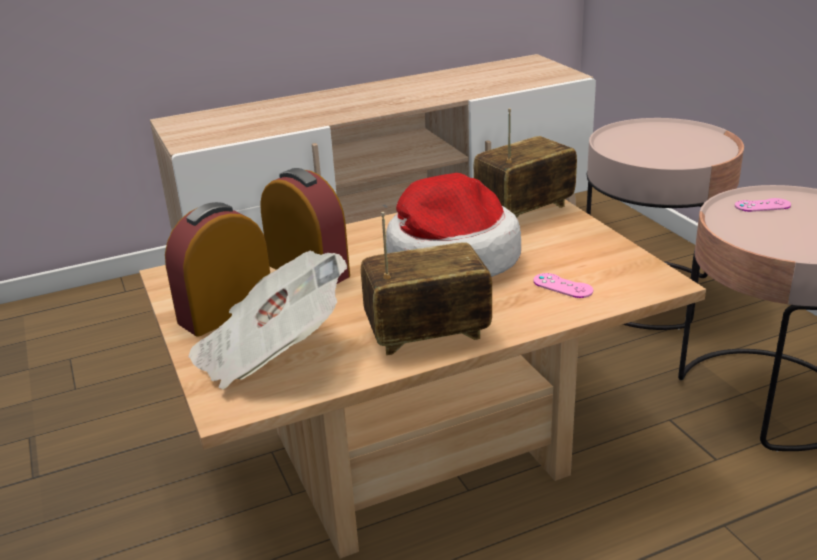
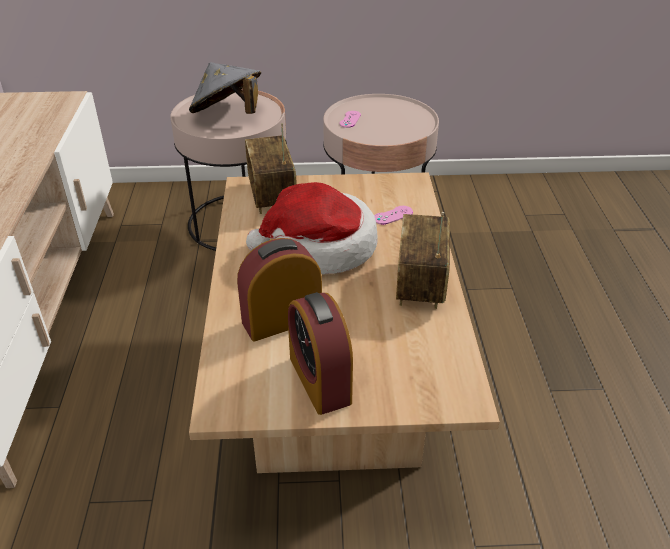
camera: 70 degrees left, 10 degrees up
newspaper [188,251,347,390] -> none
none -> grey hat [189,62,261,114]

